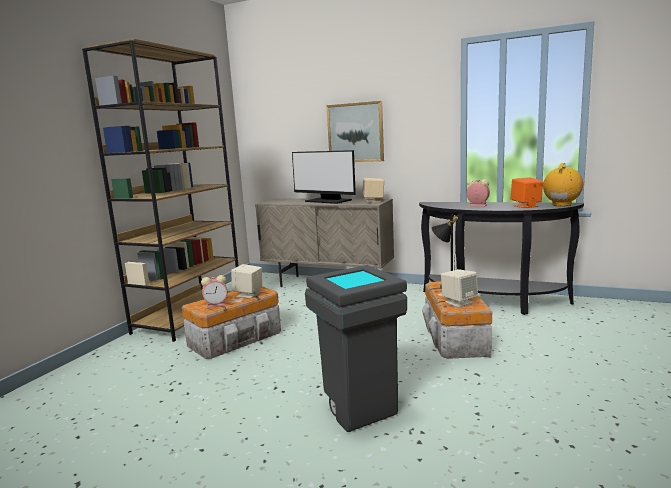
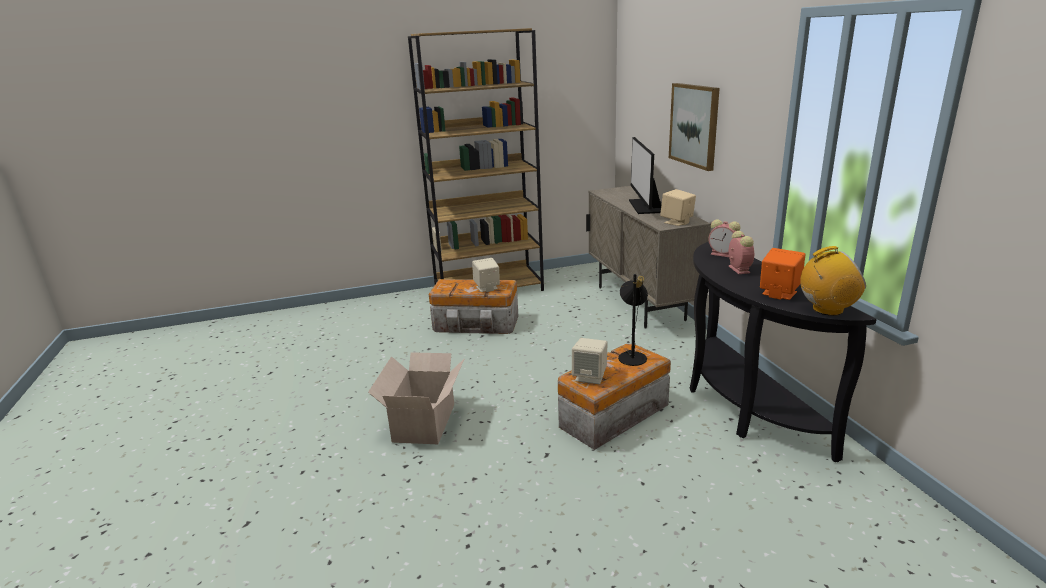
camera: 50 degrees right, 10 degrees up
alarm clock [201,275,228,308] -> alarm clock moved to [708,219,740,257]
grey trash can [305,265,407,432] -> cardboard box [368,352,465,444]

